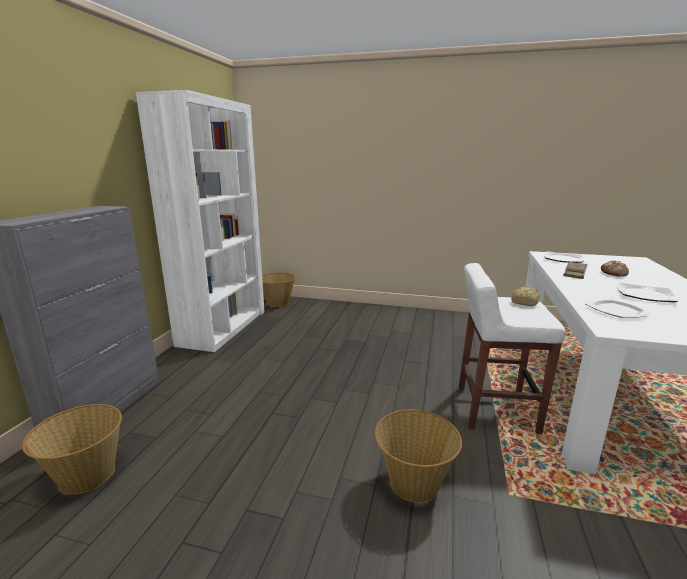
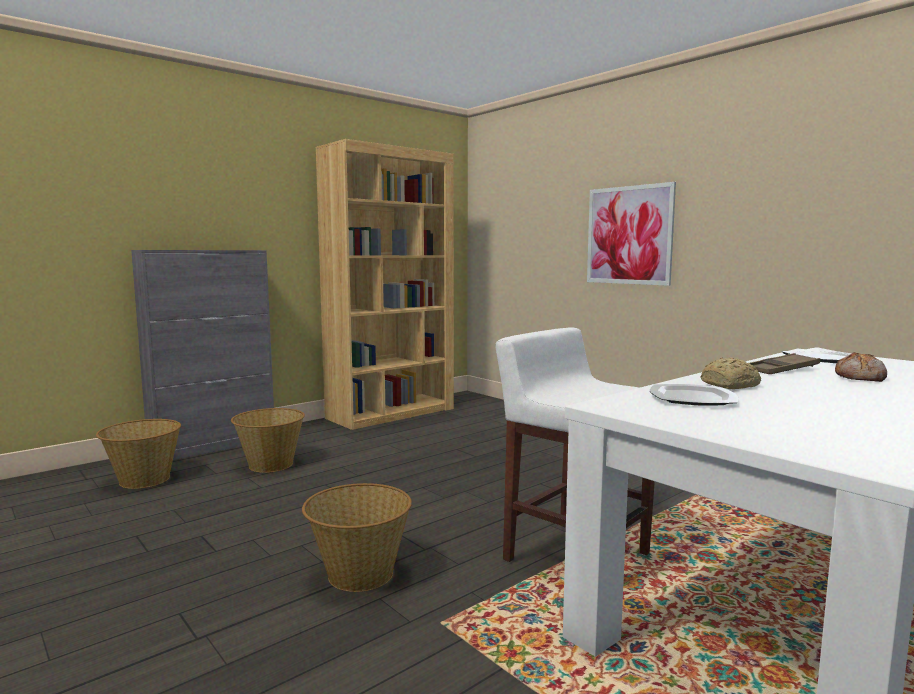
camera: 35 degrees right, 10 degrees down
white bookcase [136,90,265,352] -> brown bookcase [316,139,454,430]
basket [262,273,295,307] -> basket moved to [231,408,305,473]
bread [512,286,540,306] -> bread moved to [701,358,761,389]
plate [618,282,678,302] -> none
none -> picture [587,182,676,286]

